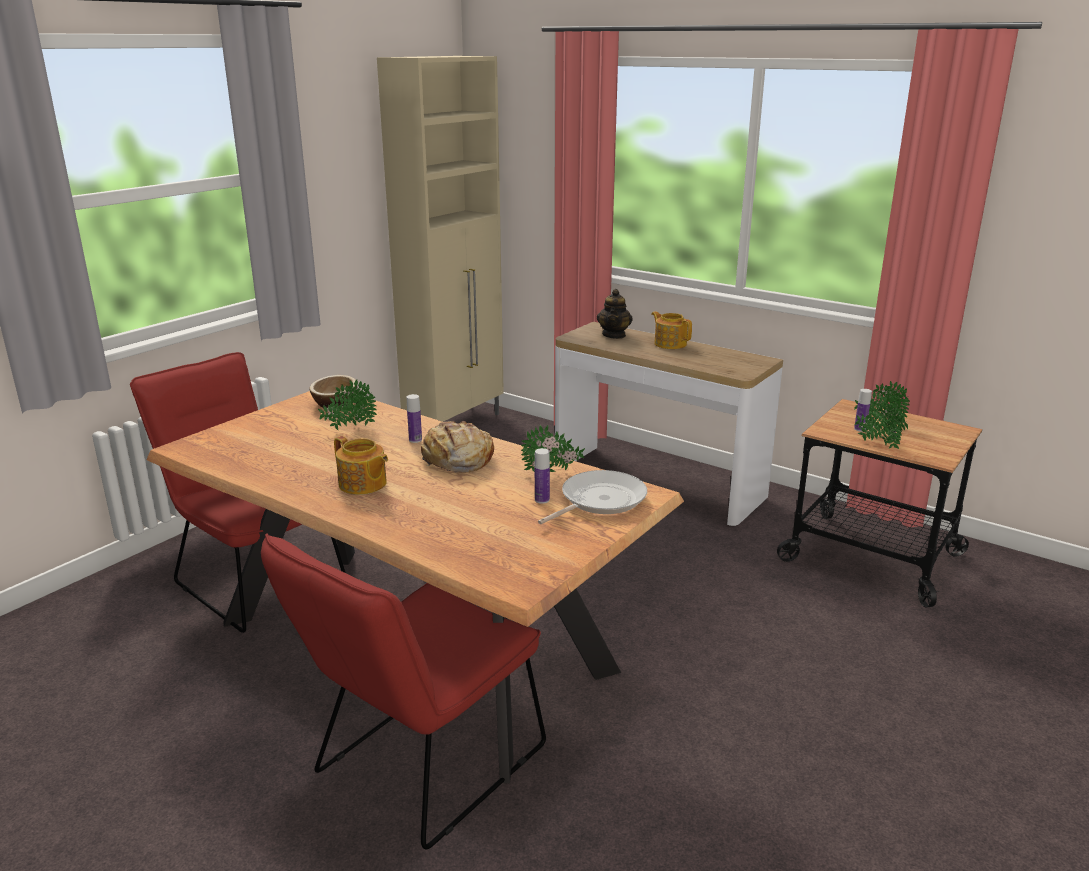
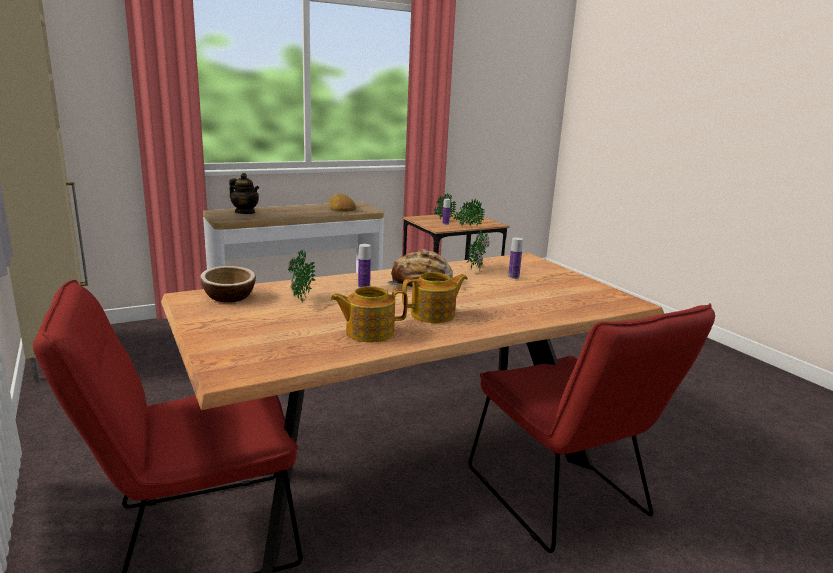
camera: 65 degrees left, 5 degrees down
frying pan [538,470,647,524] -> none
teapot [651,311,692,349] -> teapot moved to [330,286,408,342]
none -> bread [329,194,356,212]

